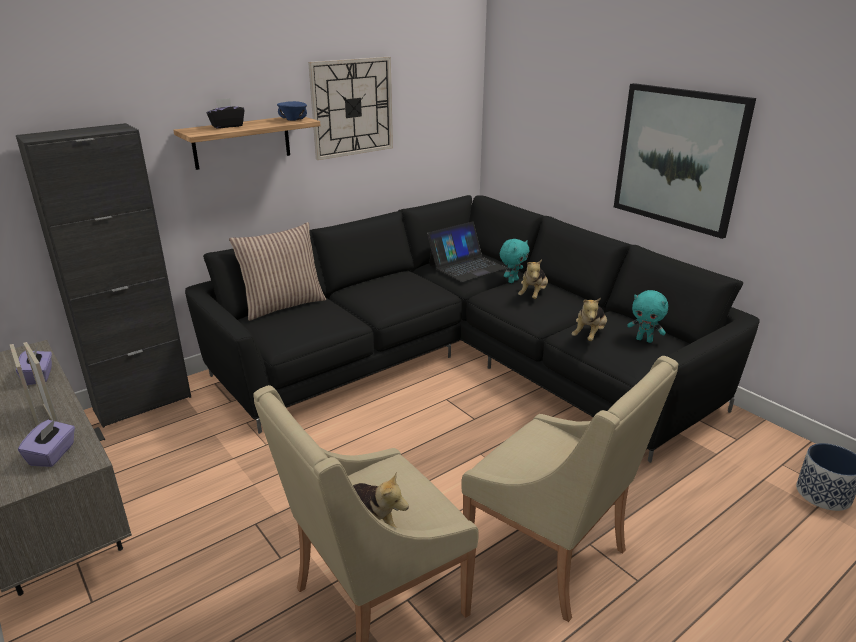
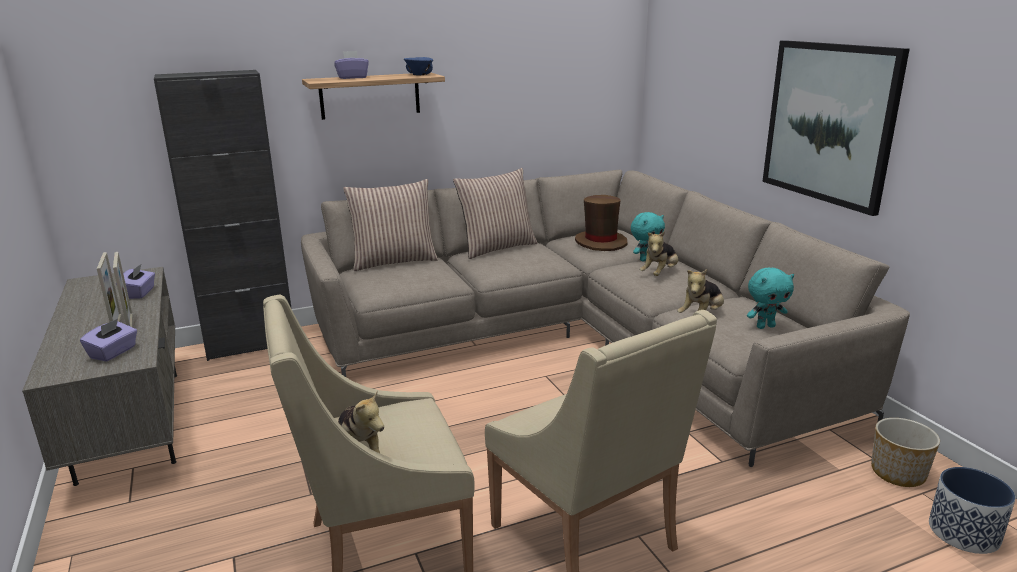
camera: 15 degrees right, 5 degrees down
black sofa [185,195,760,463] -> beige sofa [301,170,910,467]
black tissue box [207,98,244,128] -> purple tissue box [334,51,369,79]
wall clock [308,57,393,160] -> none
laptop [427,221,506,282] -> brown hat [575,195,627,251]
turquoise plush toy [627,290,668,343] -> turquoise plush toy turned 60 degrees counterclockwise [747,268,794,329]
none -> pillow [453,168,538,259]
none -> planter [871,418,940,487]

